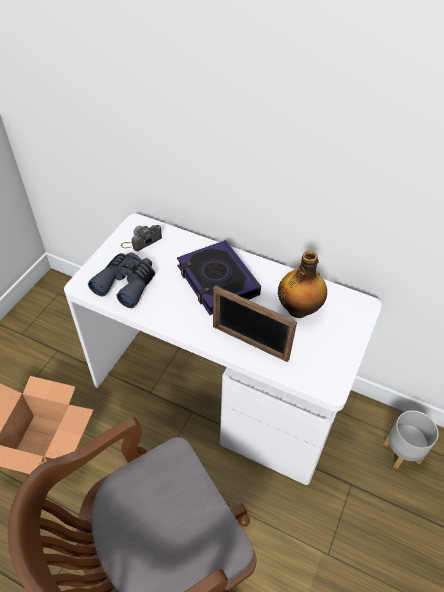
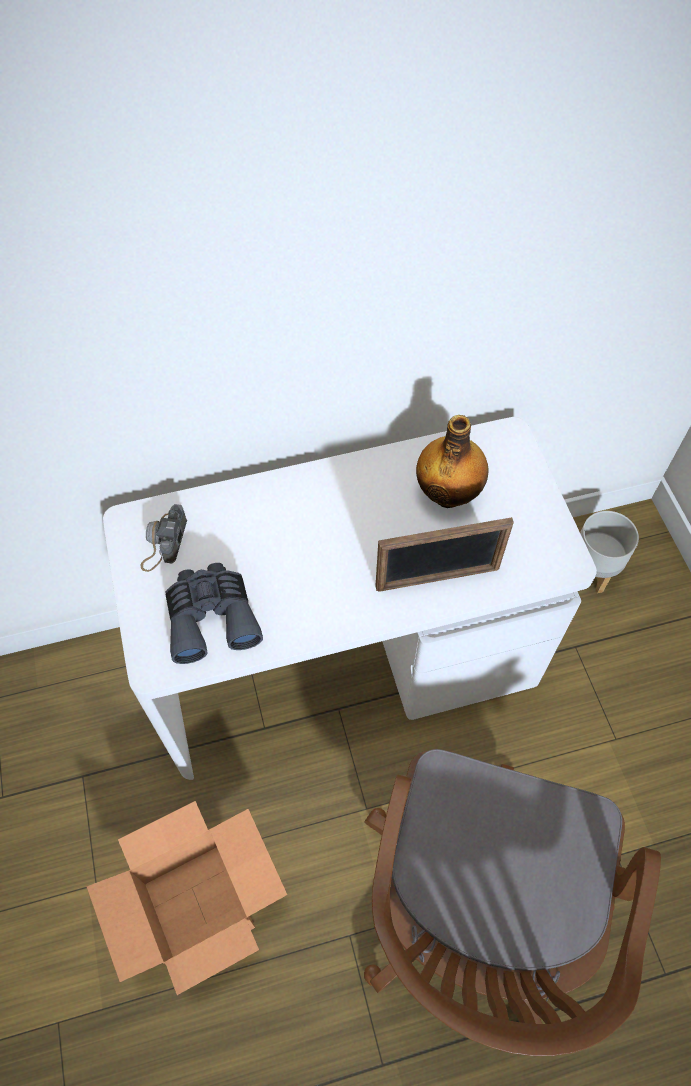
camera: 40 degrees left, 10 degrees up
book [177,240,261,315] -> none

